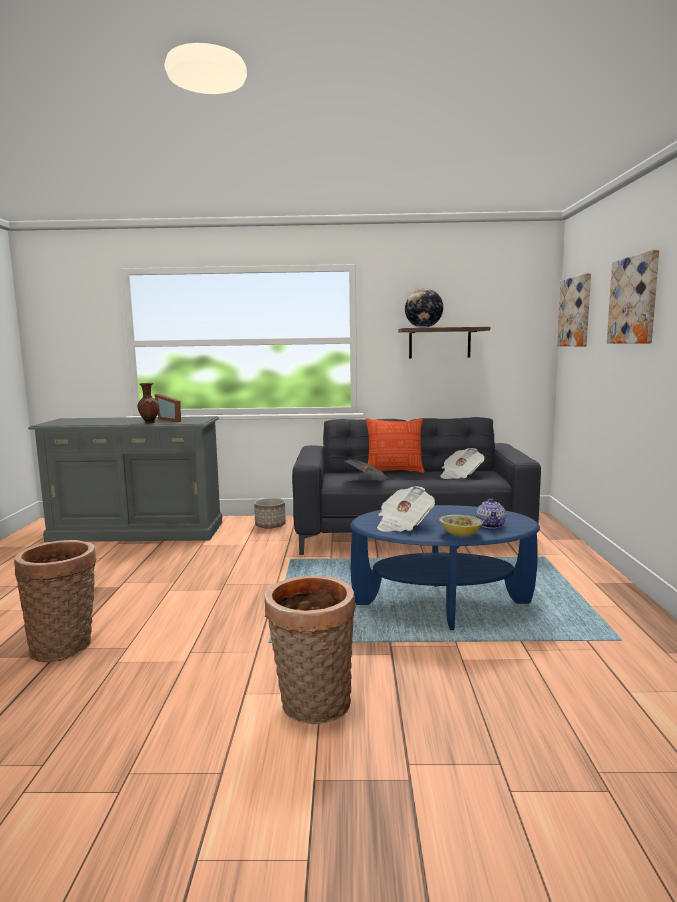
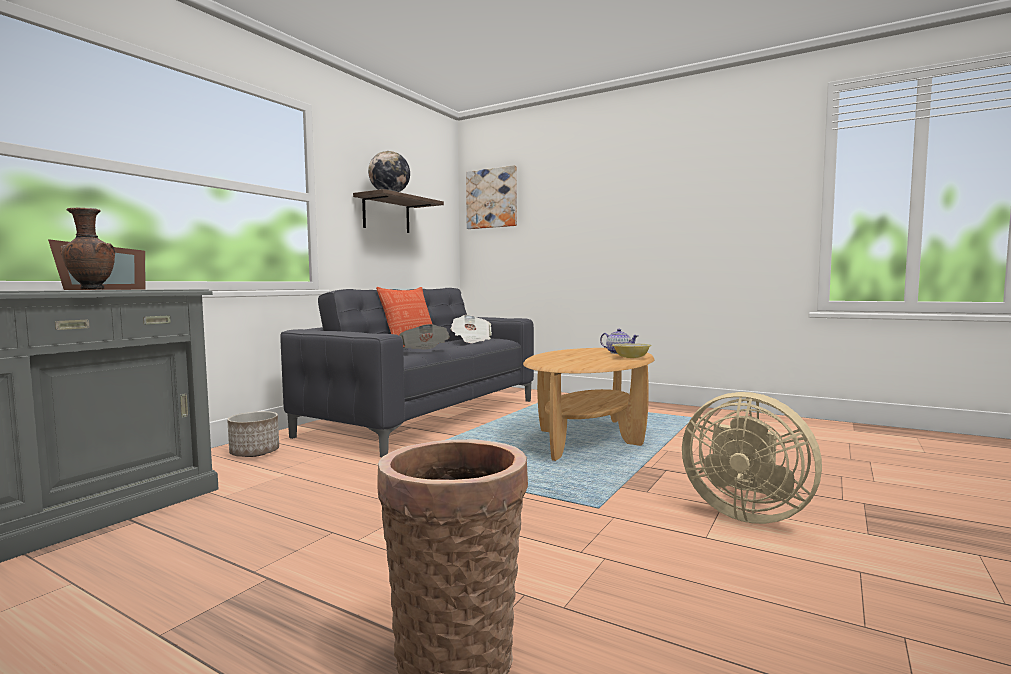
camera: 60 degrees left, 5 degrees down
basket [265,575,356,724] -> beige fan [682,392,822,524]
blue coffee table [350,505,540,630] -> brown coffee table [523,348,655,461]
newspaper [377,486,435,532] -> none
picture [607,250,659,343] -> none

